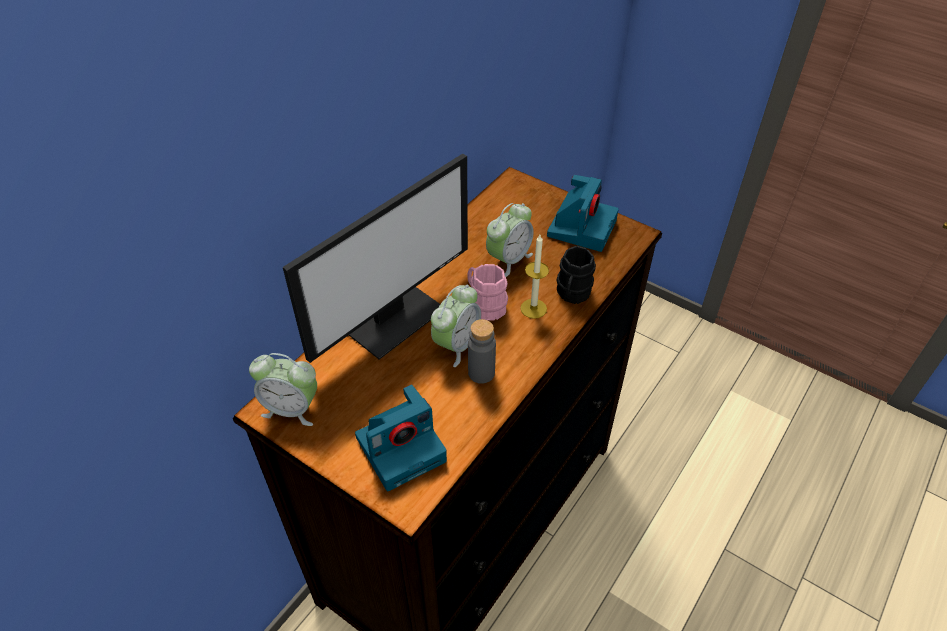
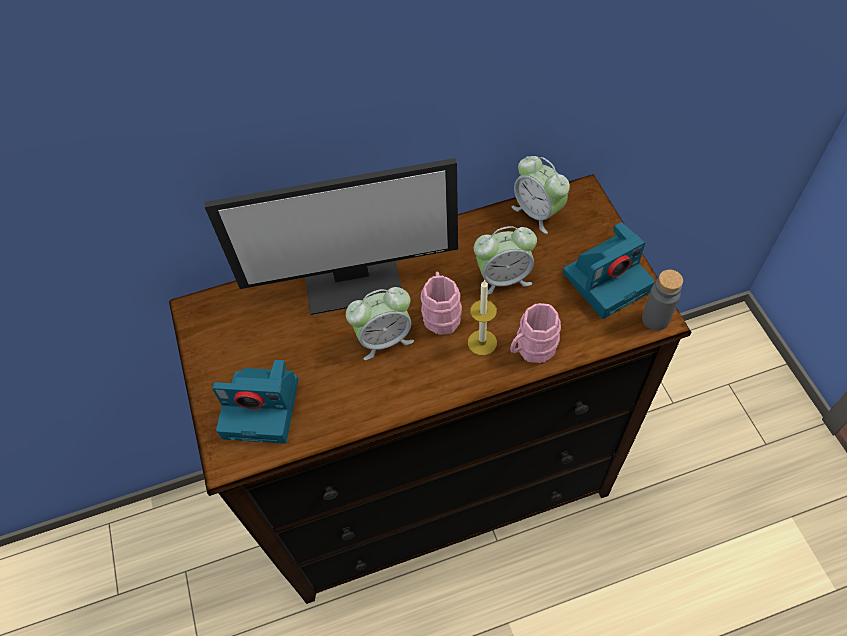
camera: 40 degrees right, 10 degrees up
alarm clock [249,353,317,426] -> alarm clock moved to [512,156,570,234]
grey bottle [468,319,496,384] -> grey bottle moved to [642,270,683,331]
black mug [557,246,596,304] -> pink mug [510,303,561,363]

